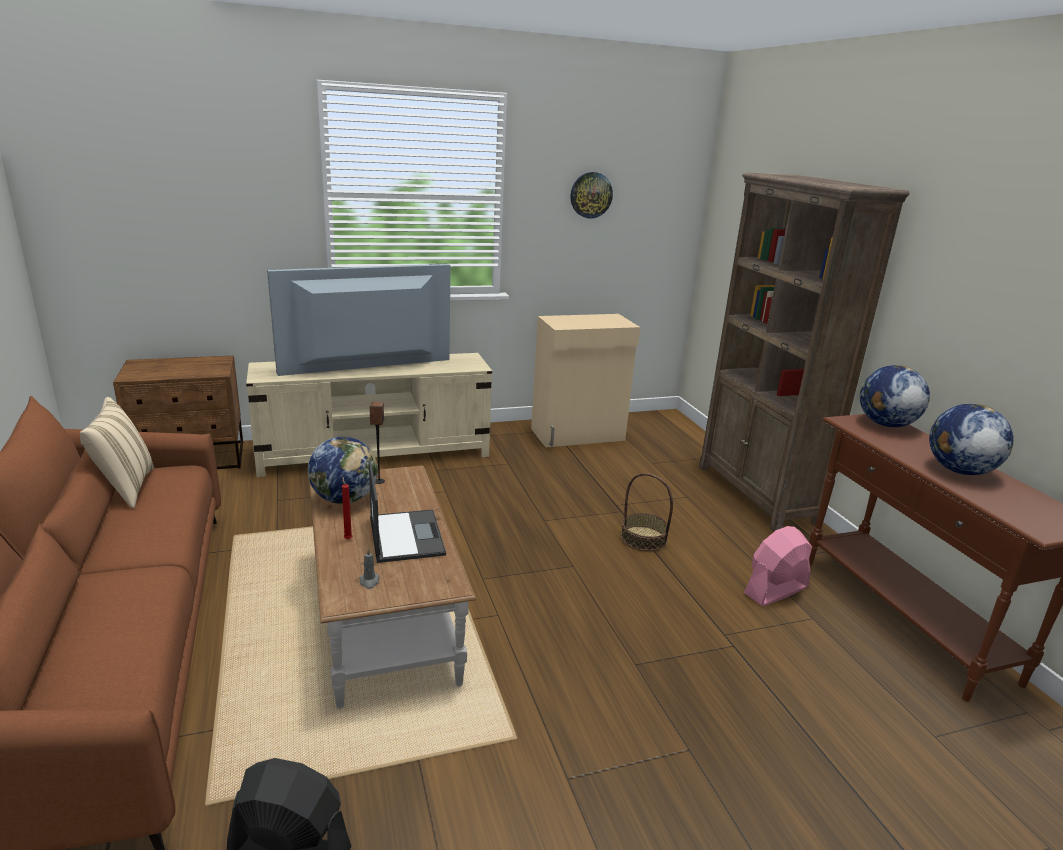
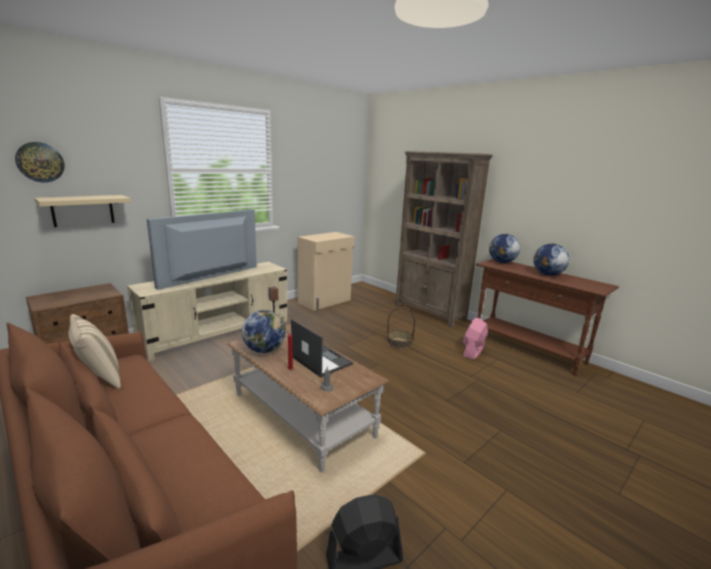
camera: 25 degrees left, 5 degrees down
wall clock [571,172,613,219] -> wall clock moved to [15,142,65,183]
none -> beige shelf [34,195,131,227]

